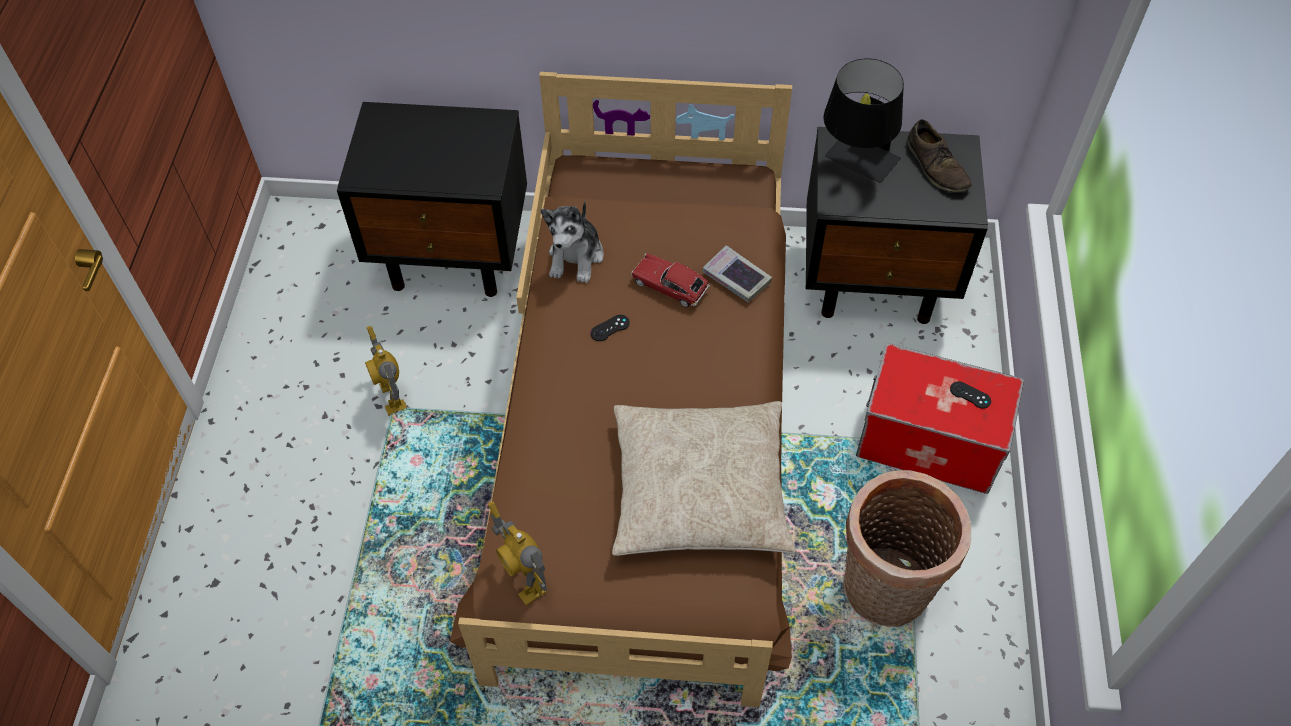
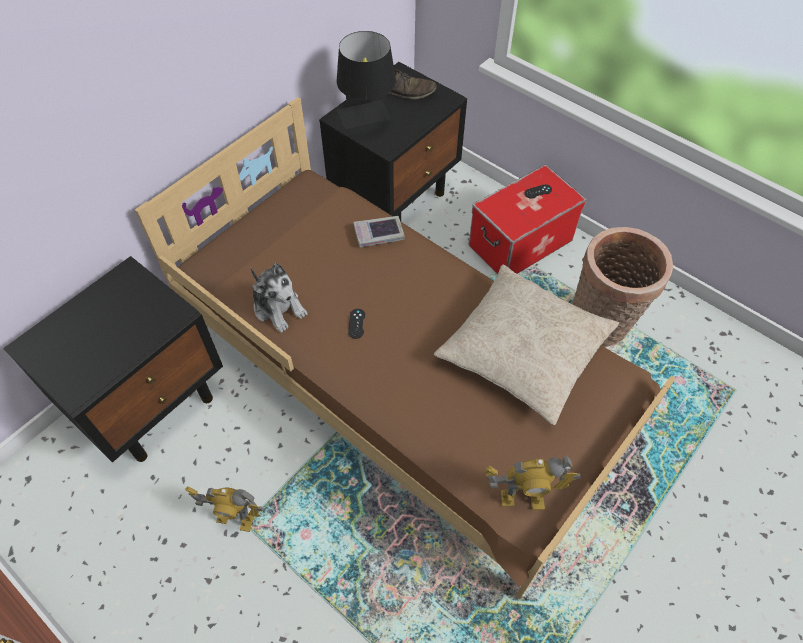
camera: 55 degrees left, 0 degrees up
toy car [631,253,710,307] -> none

